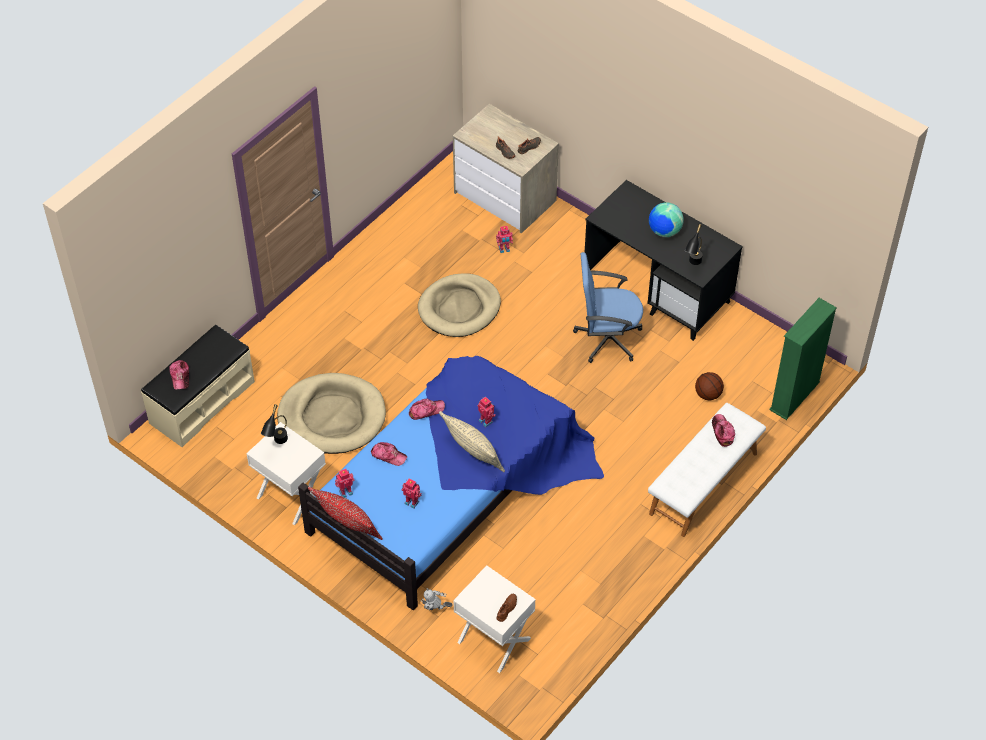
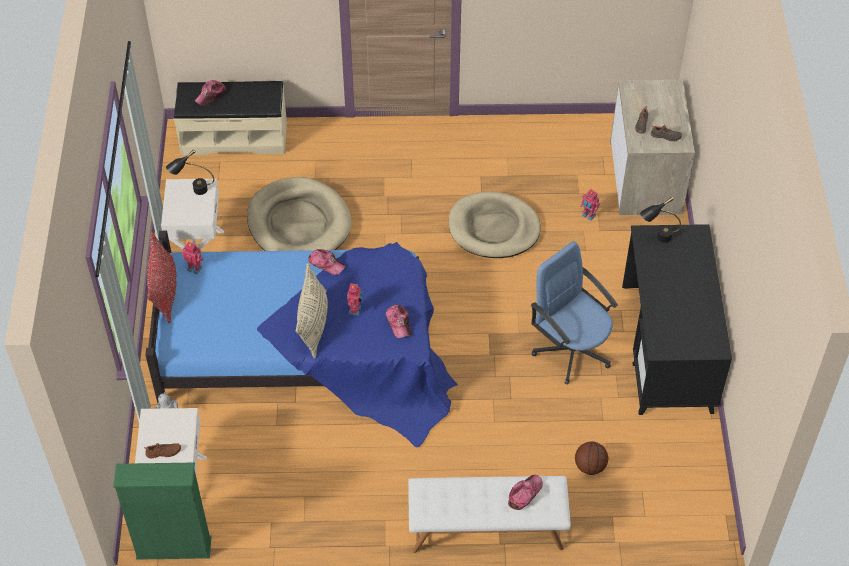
camera: 50 degrees right, 0 degrees up
cap [371,442,407,466] -> cap moved to [386,305,412,338]
toy robot [402,479,422,508] -> none
globe [649,202,684,237] -> none
black table lamp [685,224,703,265] -> black table lamp moved to [640,197,681,243]
green bookcase [769,298,837,420] -> green bookcase moved to [113,463,211,560]

